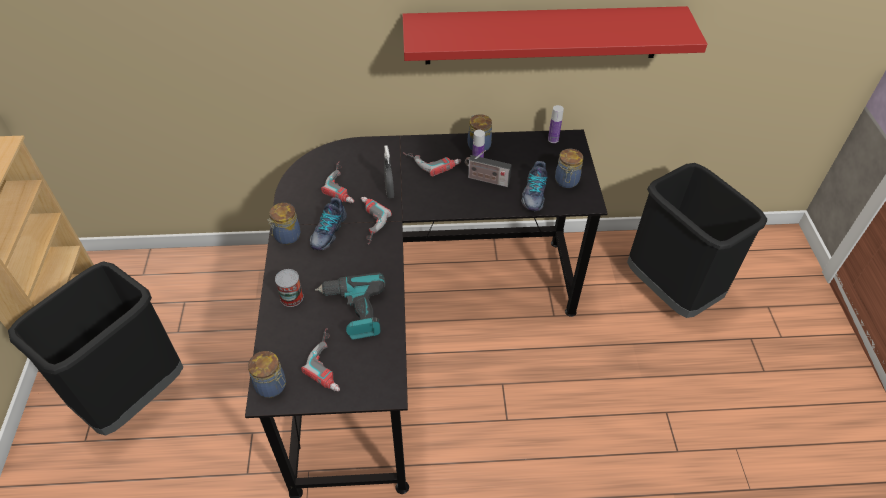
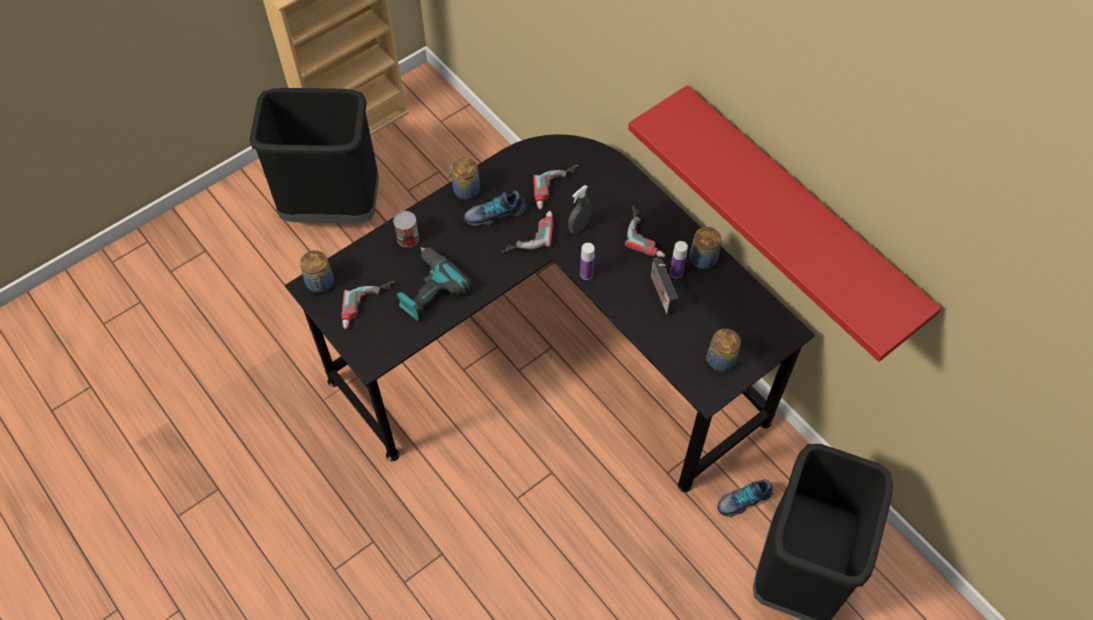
camera: 55 degrees right, 10 degrees up
shoe [521,161,548,212] -> shoe moved to [717,479,773,517]
bottle [548,105,564,143] -> bottle moved to [580,243,595,280]

